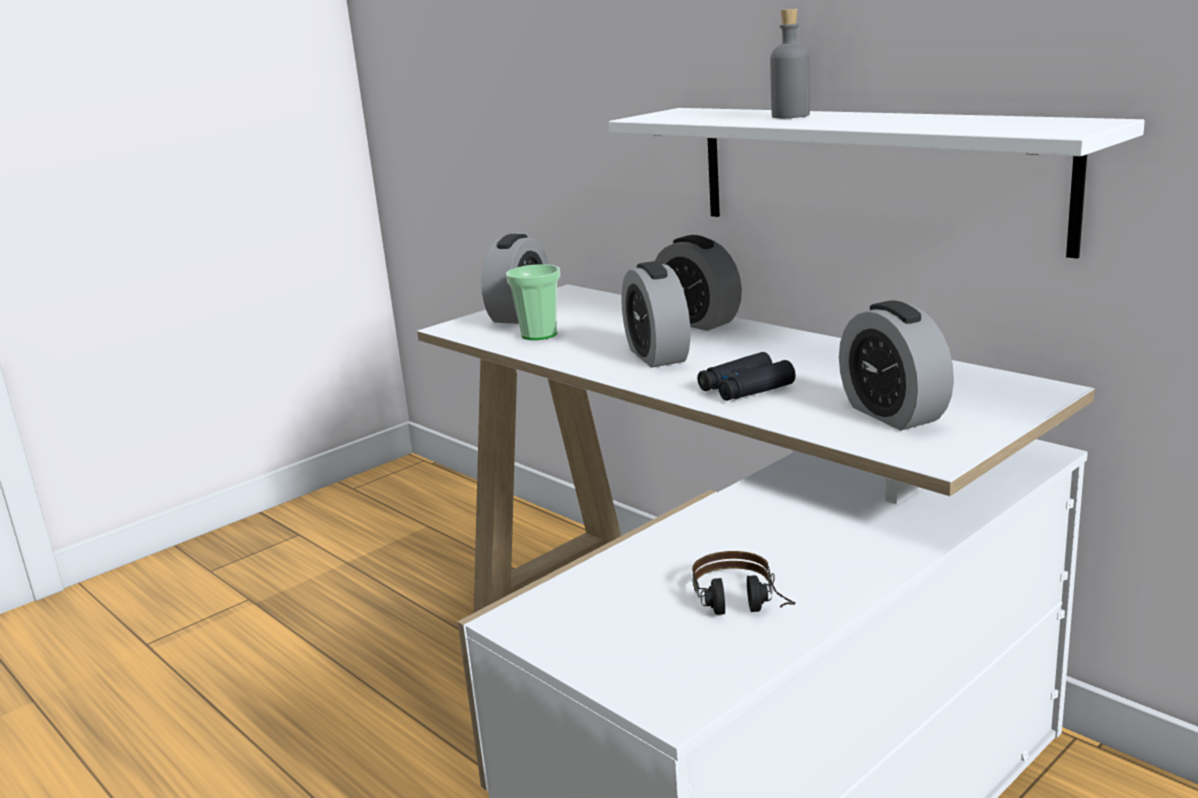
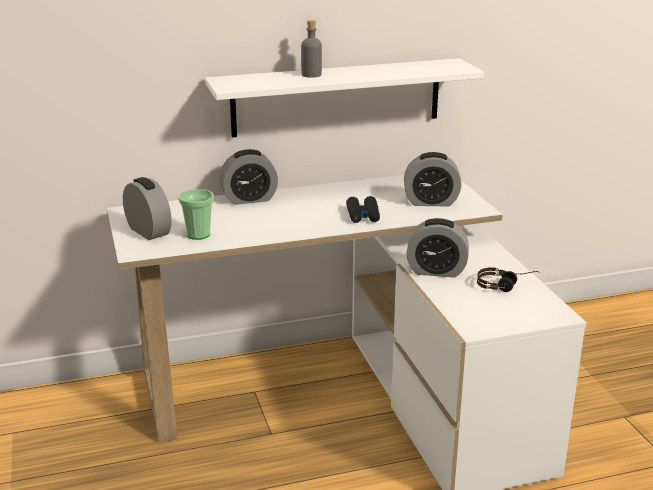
camera: 65 degrees left, 5 degrees up
alarm clock [621,261,690,368] -> alarm clock moved to [406,218,469,278]

